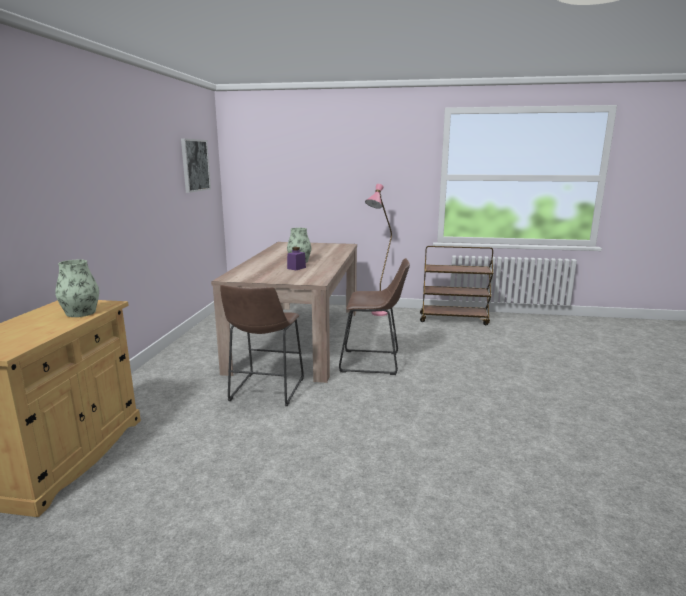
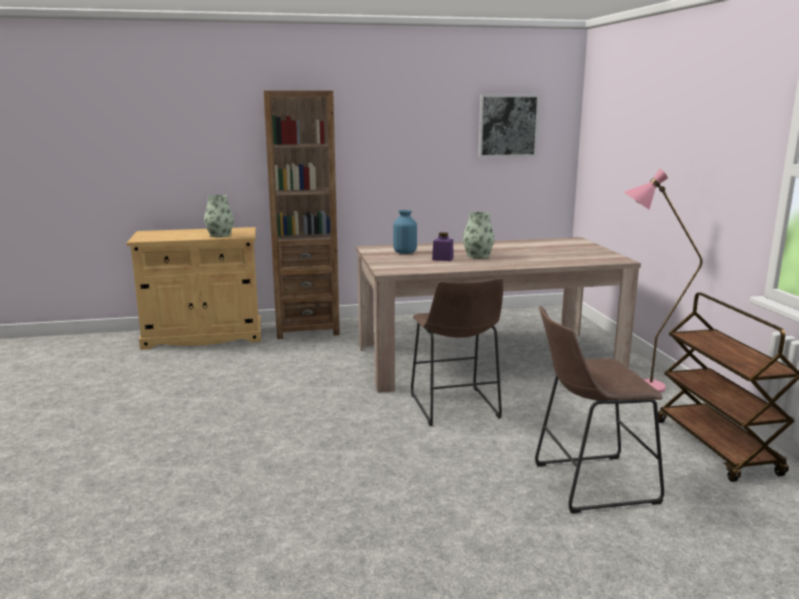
camera: 70 degrees right, 0 degrees up
brown stool [220,285,304,406] -> brown stool moved to [535,306,664,514]
none -> brown bookcase [264,90,340,339]
none -> blue vase [393,210,417,254]

